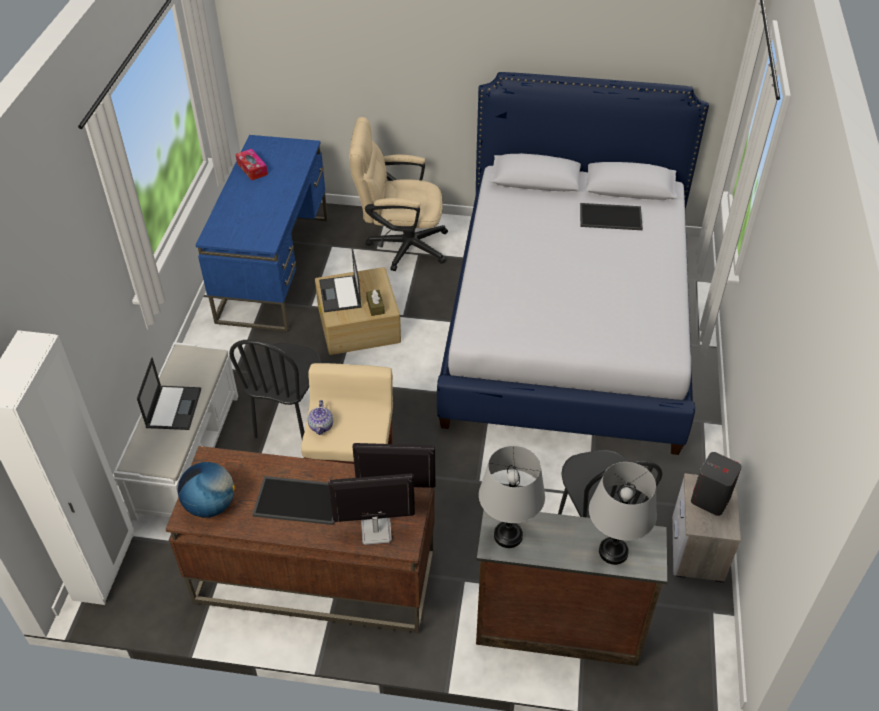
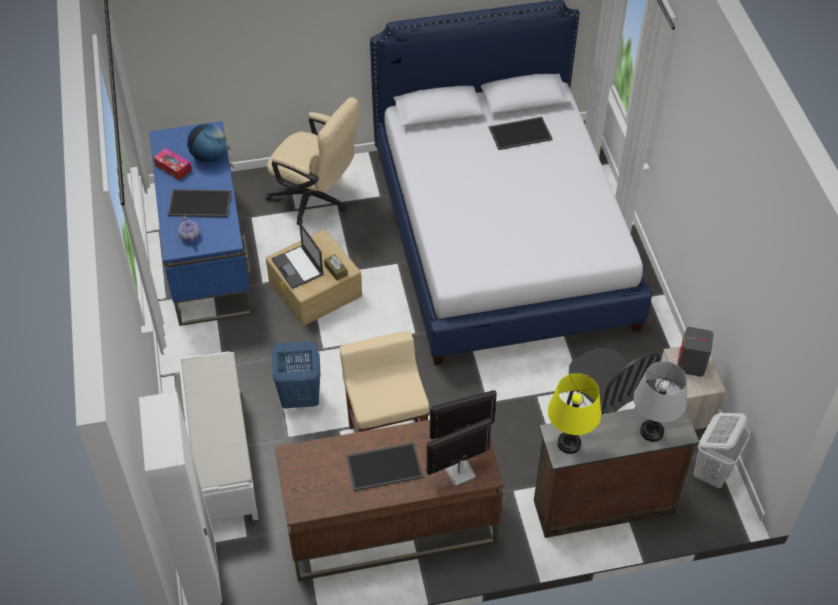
camera: 20 degrees left, 5 degrees up
laptop [137,357,201,430] -> none
globe [177,462,235,518] -> globe moved to [187,123,227,163]
black chair [229,340,321,440] -> blue laundry basket [271,341,320,408]
teapot [308,400,333,435] -> teapot moved to [178,216,200,243]
beige office chair [349,117,448,271] -> beige office chair turned 135 degrees counterclockwise [265,97,360,225]
grey table lamp [479,446,545,548] -> yellow table lamp [548,373,601,454]
none -> tray [168,189,232,217]
none -> white laundry basket [694,413,750,488]

